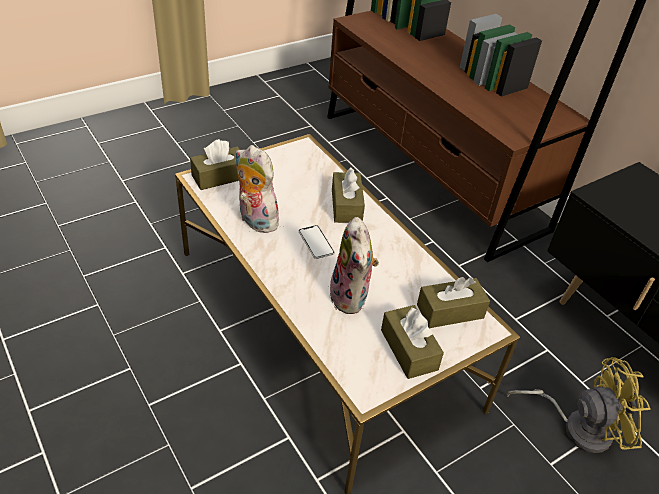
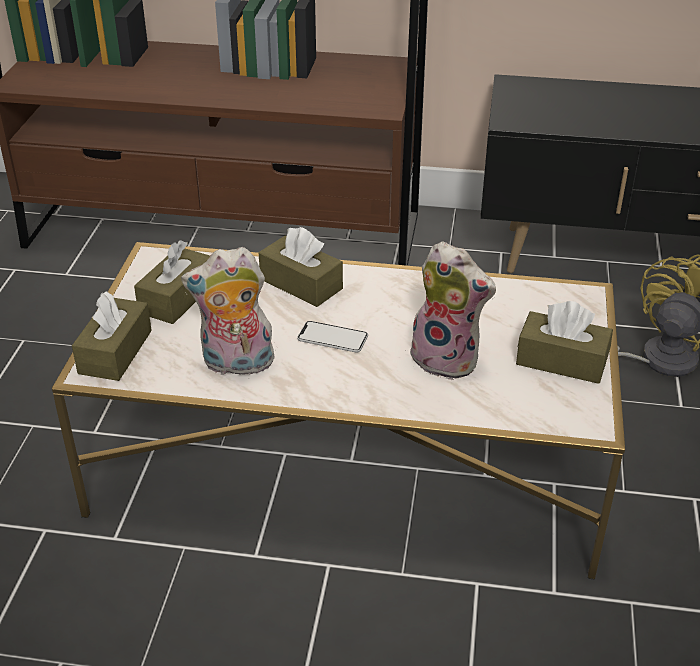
camera: 45 degrees left, 5 degrees down
brown tissue box [417,277,490,328] -> brown tissue box moved to [134,240,210,324]

